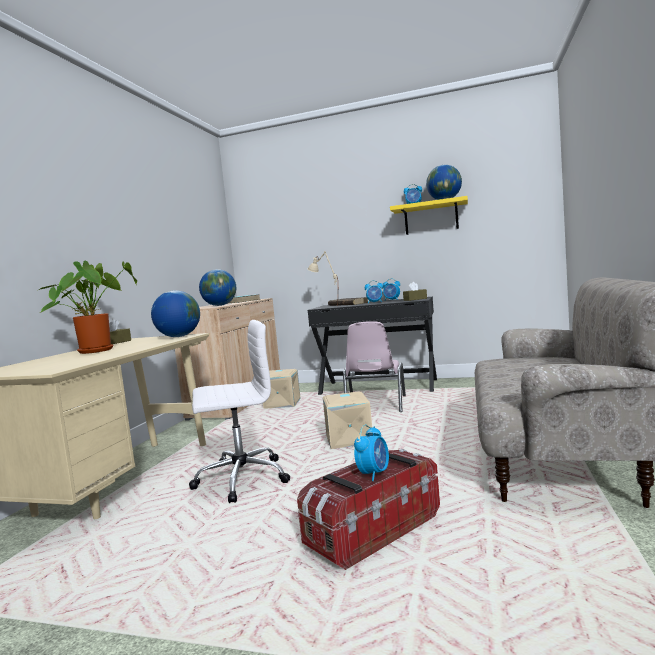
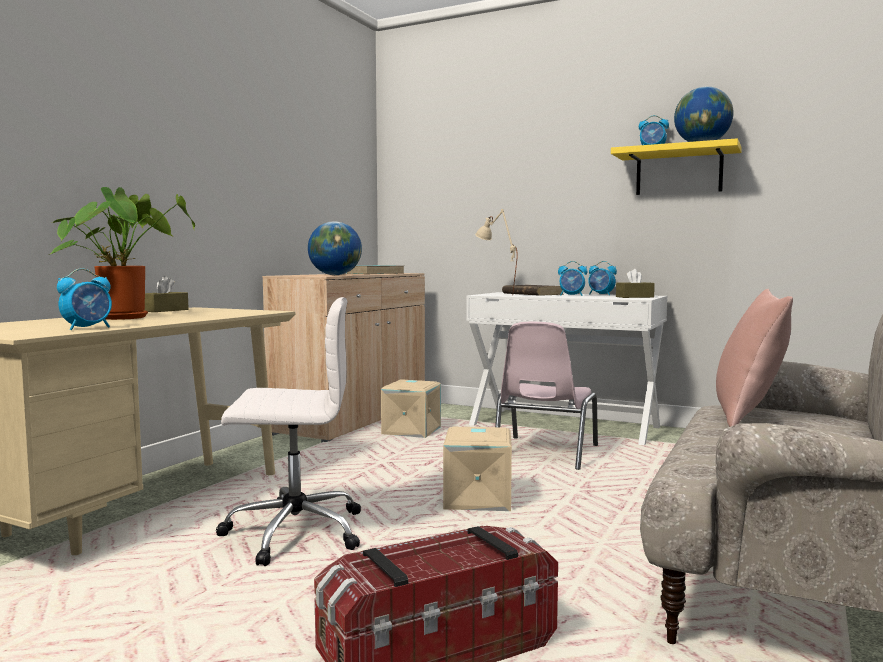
camera: 10 degrees right, 0 degrees up
globe [151,290,200,337] -> none
black desk [308,297,437,395] -> white desk [466,292,667,445]
alarm clock [354,425,389,481] -> alarm clock moved to [57,268,112,330]
none -> pink pillow [716,289,793,427]

